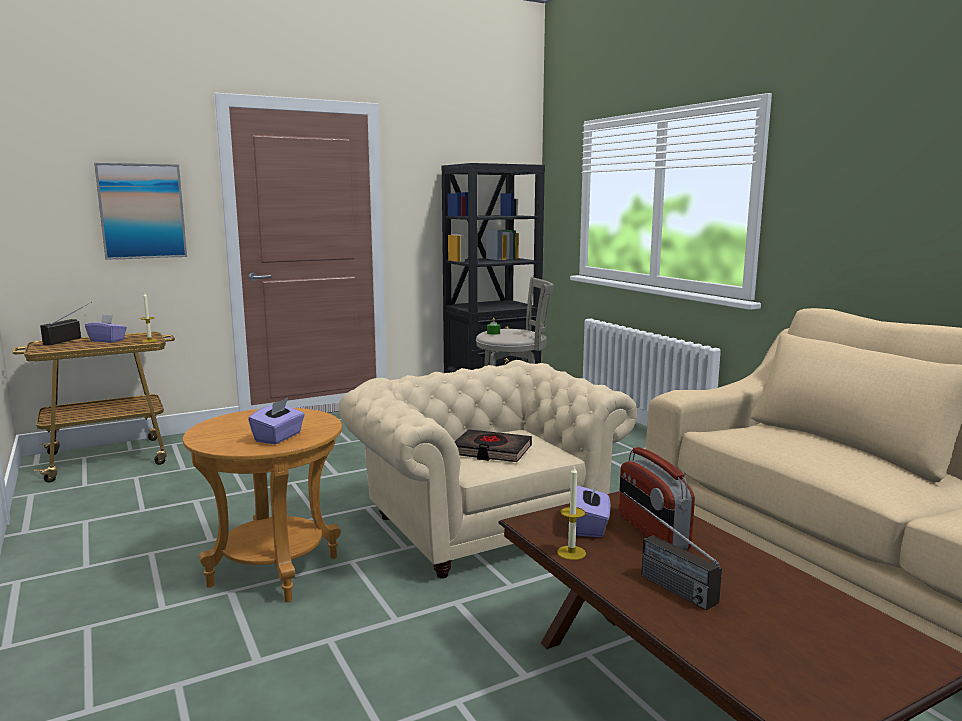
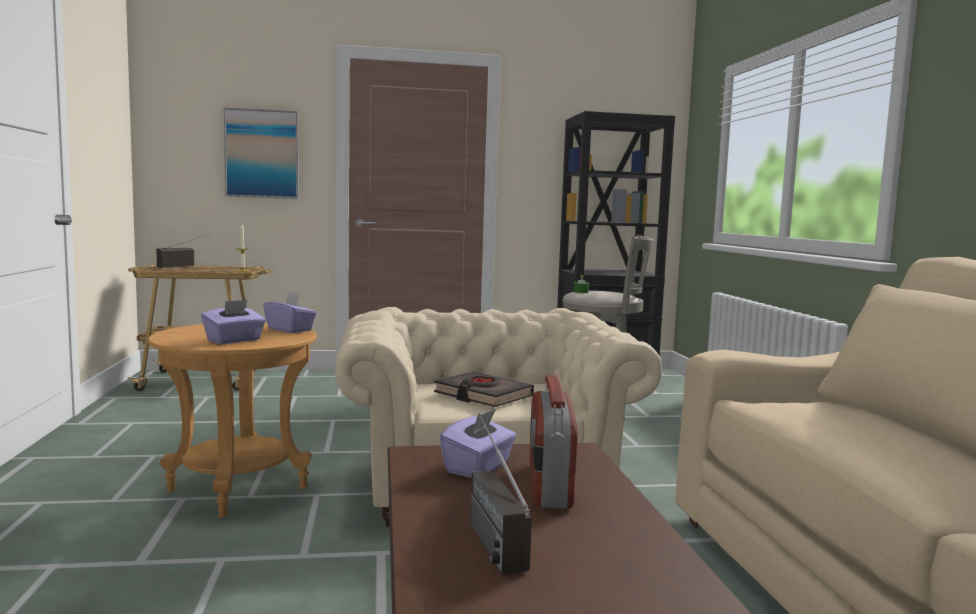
camera: 20 degrees right, 5 degrees down
purple tissue box [85,314,127,343] -> purple tissue box moved to [263,292,317,333]
candle [557,466,586,560] -> none

